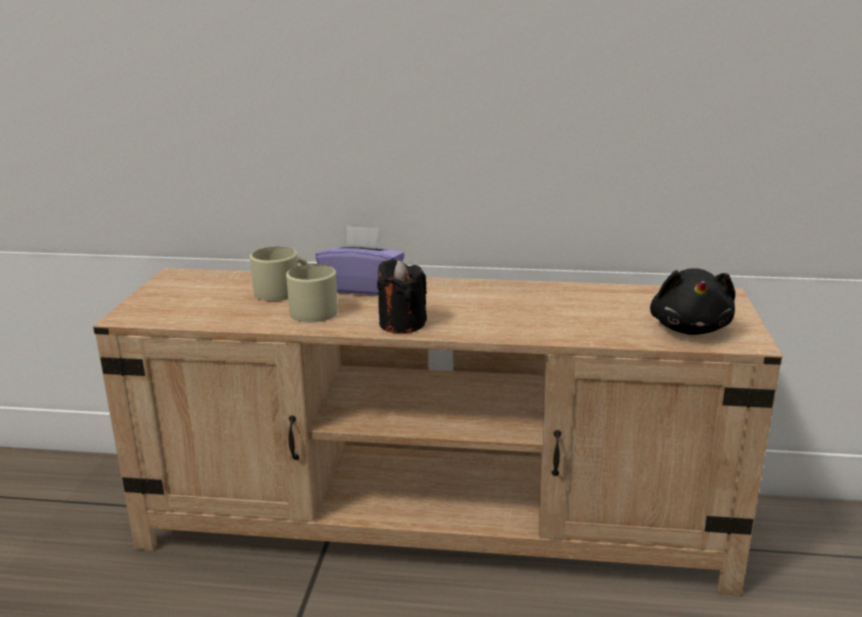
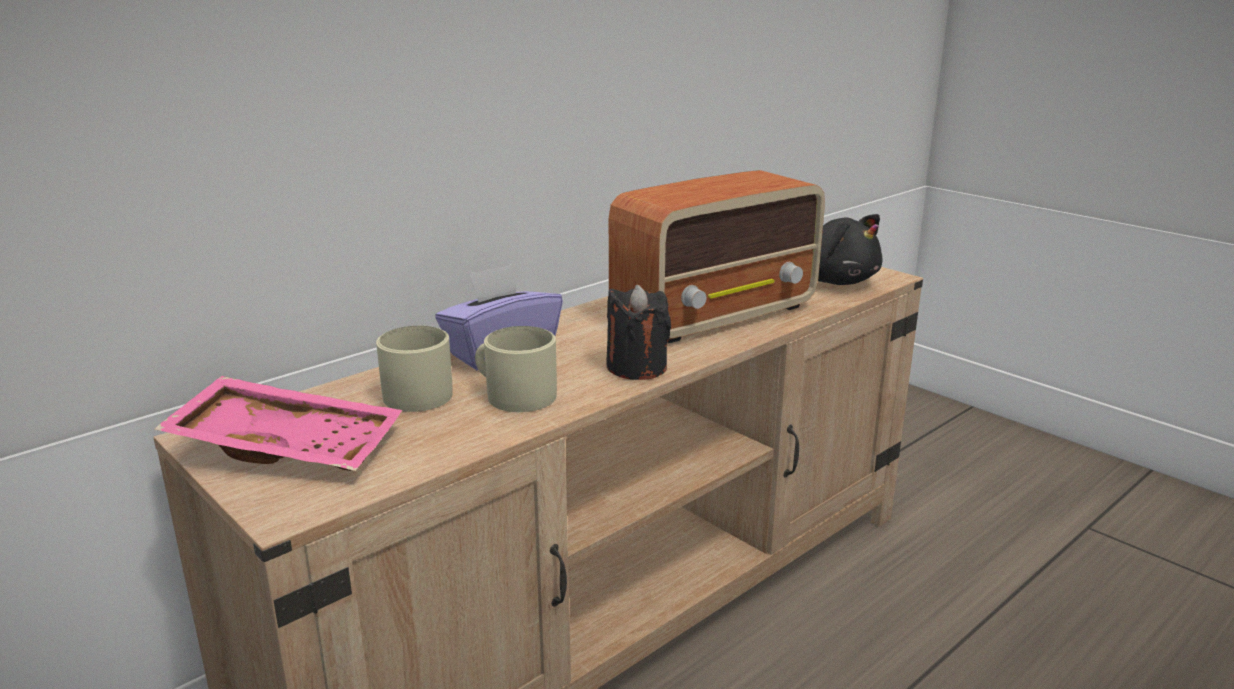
camera: 50 degrees left, 0 degrees up
none -> pink tray [154,376,402,471]
none -> radio [609,170,825,343]

